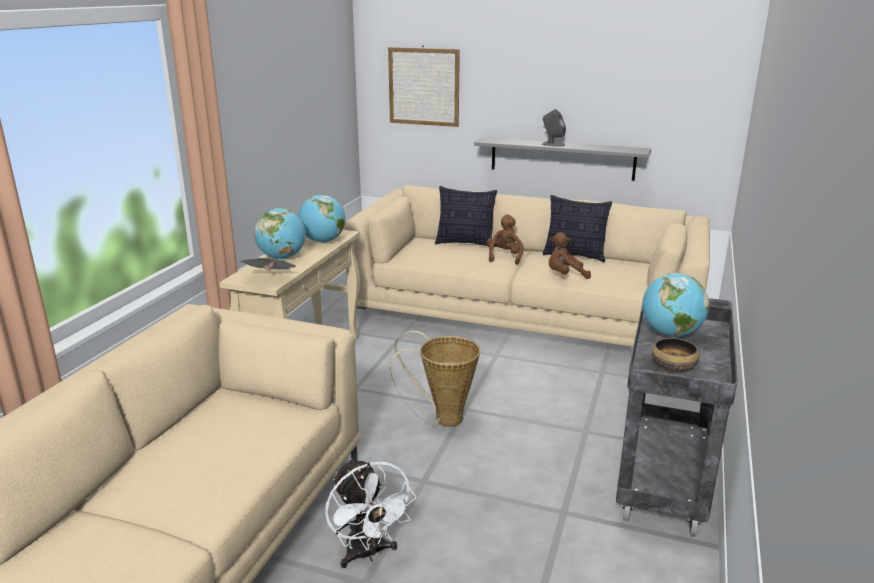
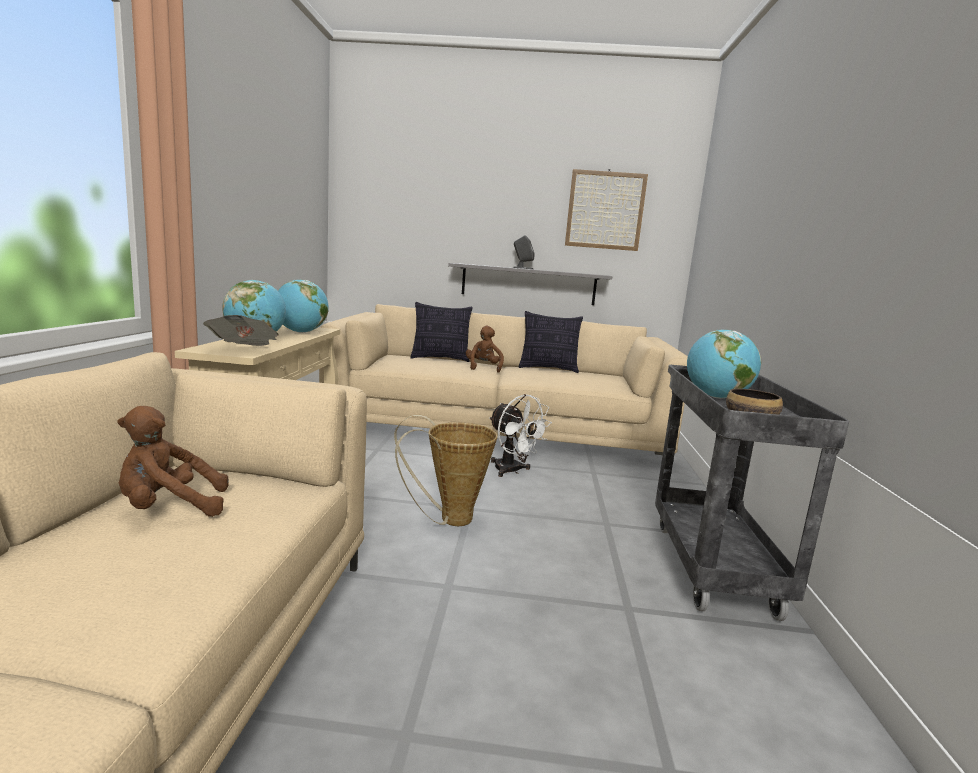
camera: 15 degrees left, 10 degrees down
white fan [325,458,416,568] -> white fan moved to [489,394,552,477]
picture [388,45,460,127] -> picture moved to [565,169,648,251]
brown plush toy [548,232,591,279] -> brown plush toy moved to [117,406,229,517]

